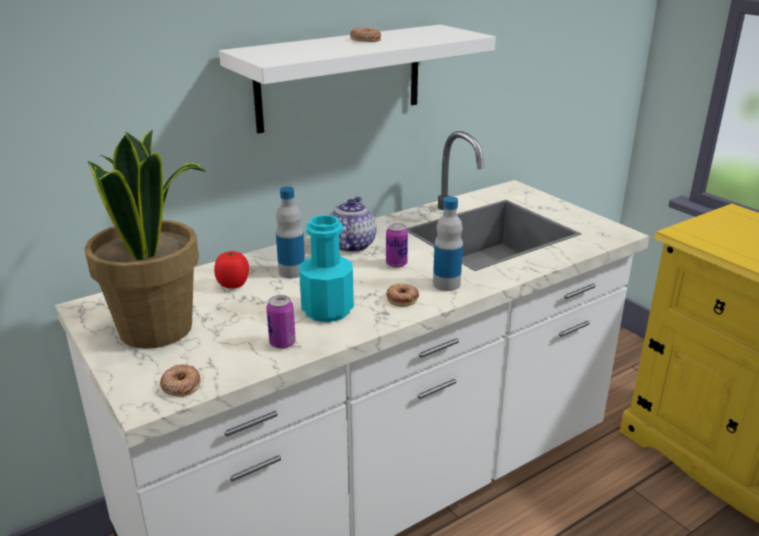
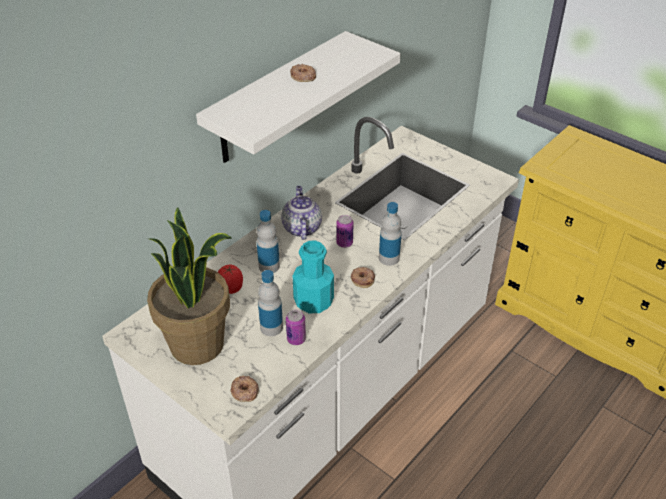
camera: 15 degrees left, 15 degrees up
none -> bottle [258,270,283,336]

